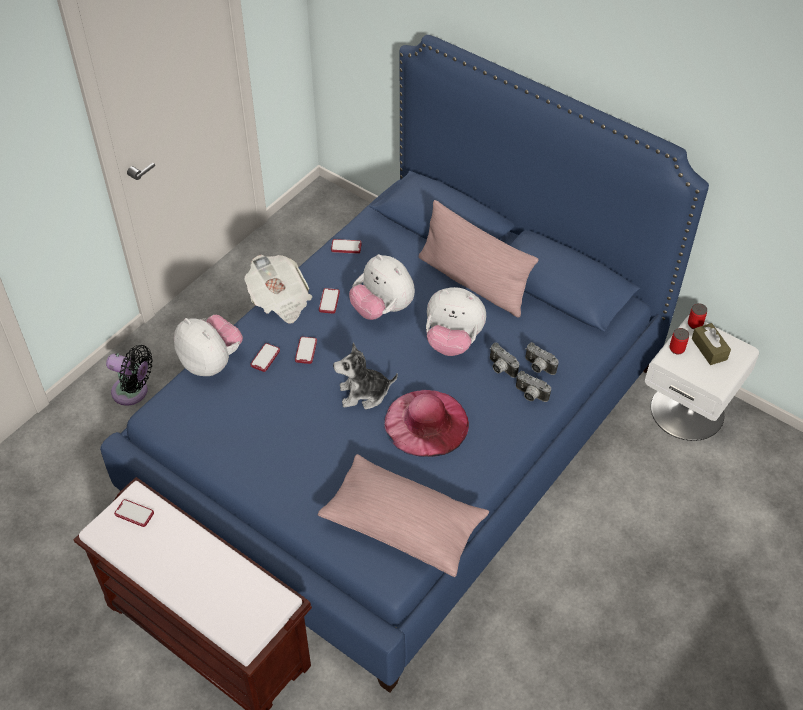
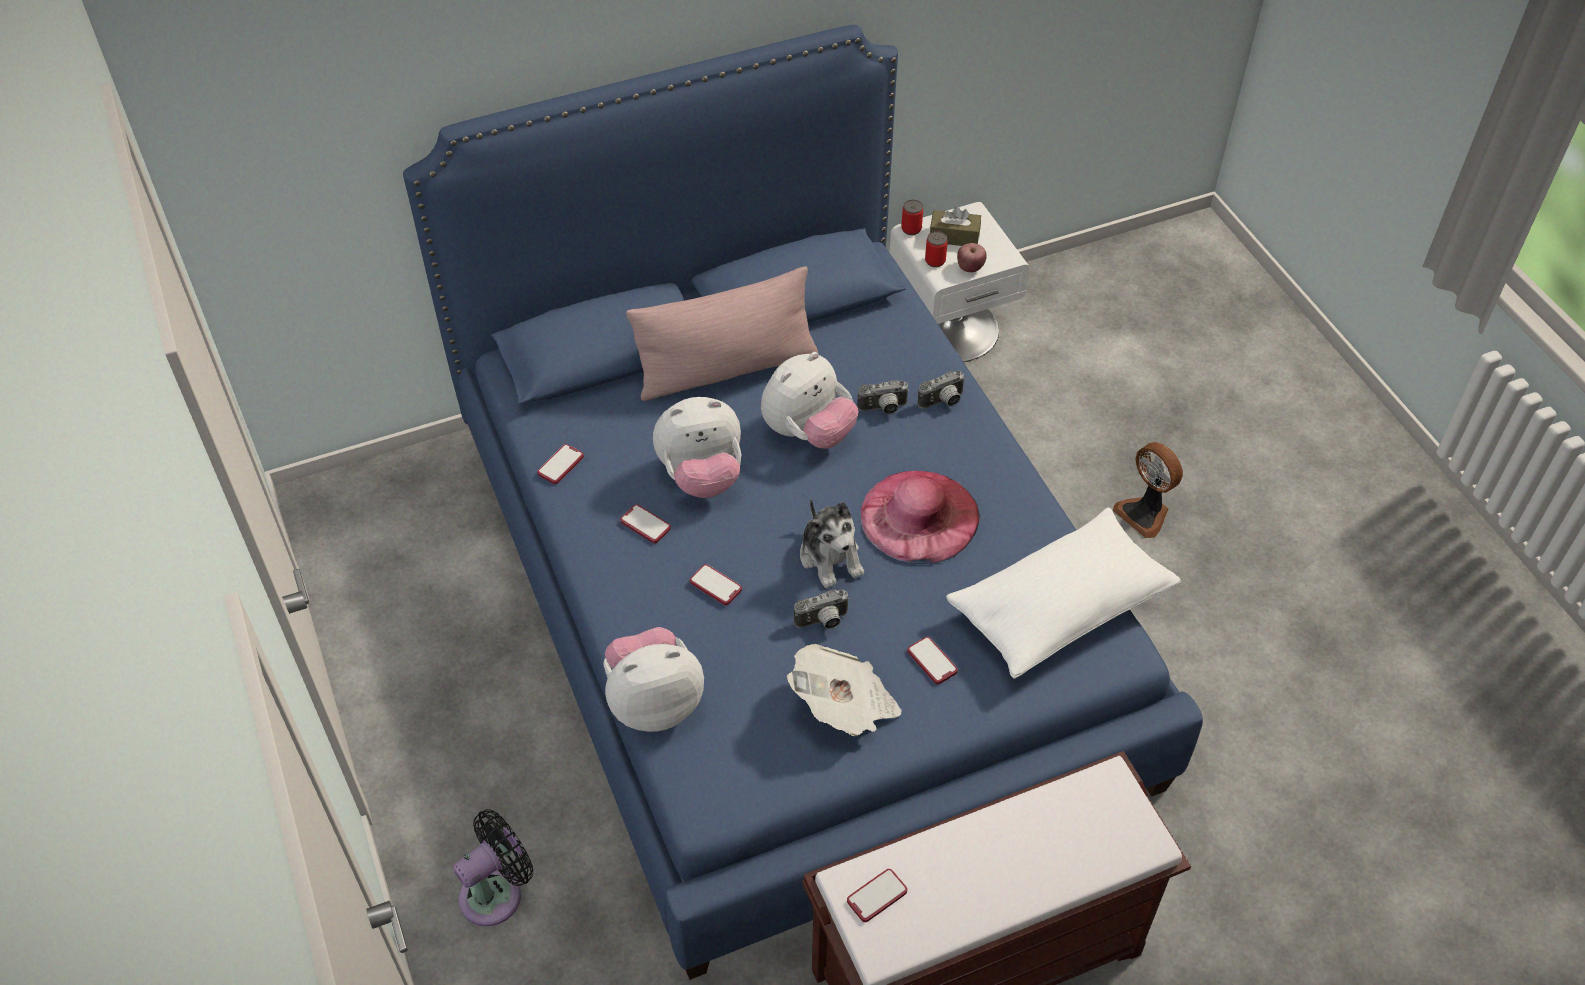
camera: 60 degrees left, 0 degrees up
newspaper [244,255,312,324] -> newspaper moved to [787,644,902,736]
phone [250,343,280,372] -> phone moved to [907,637,958,685]
pink pillow [318,454,489,577] -> white pillow [946,508,1181,679]
plush toy [333,343,398,410] -> plush toy turned 45 degrees counterclockwise [800,498,864,588]
camera [525,342,559,375] -> camera moved to [794,589,850,629]
none -> apple [957,243,987,272]
none -> fan [1113,442,1183,538]

